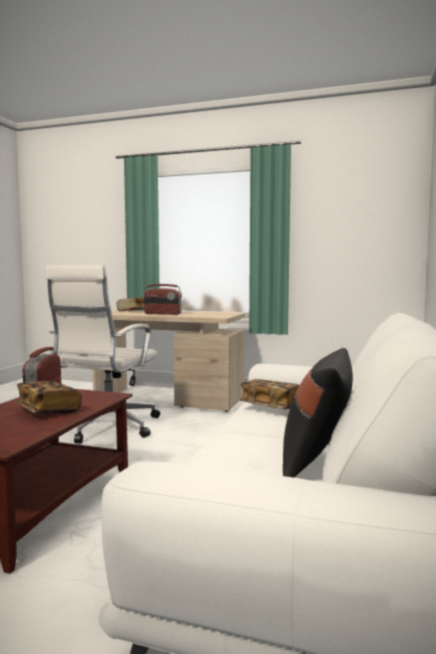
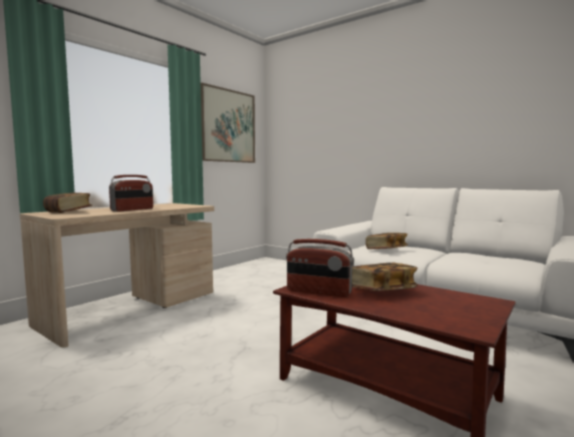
camera: 70 degrees left, 0 degrees up
white office chair [45,265,160,443] -> none
black pillow [283,348,353,477] -> none
none -> picture [201,83,255,163]

